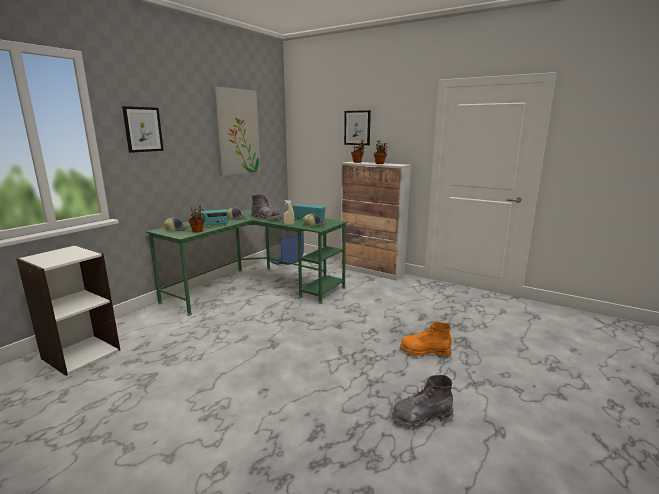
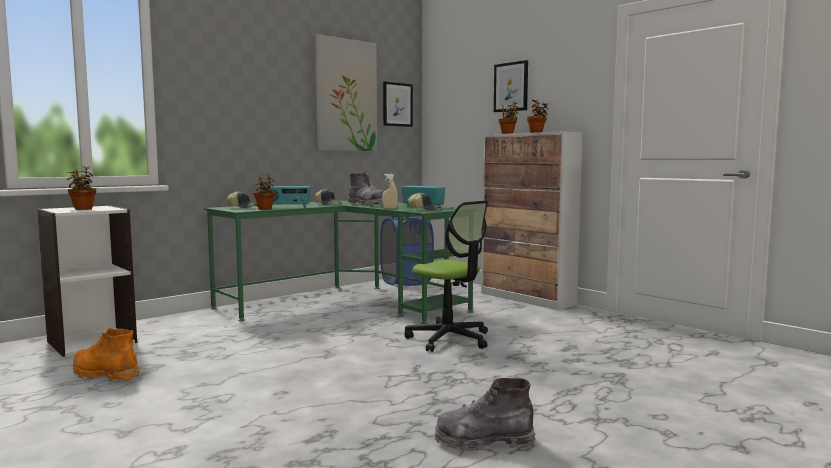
camera: 15 degrees right, 10 degrees down
picture [122,106,164,153] -> picture moved to [383,82,413,127]
orange boot [400,322,451,357] -> orange boot moved to [73,328,139,382]
none -> potted plant [67,166,96,210]
none -> office chair [404,200,488,352]

